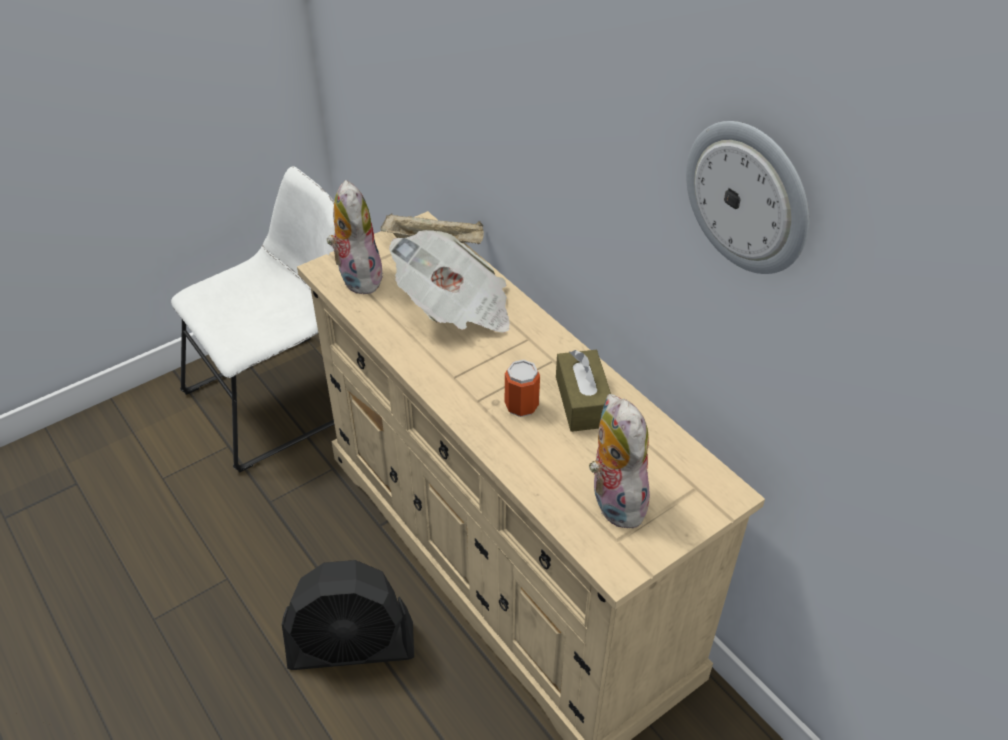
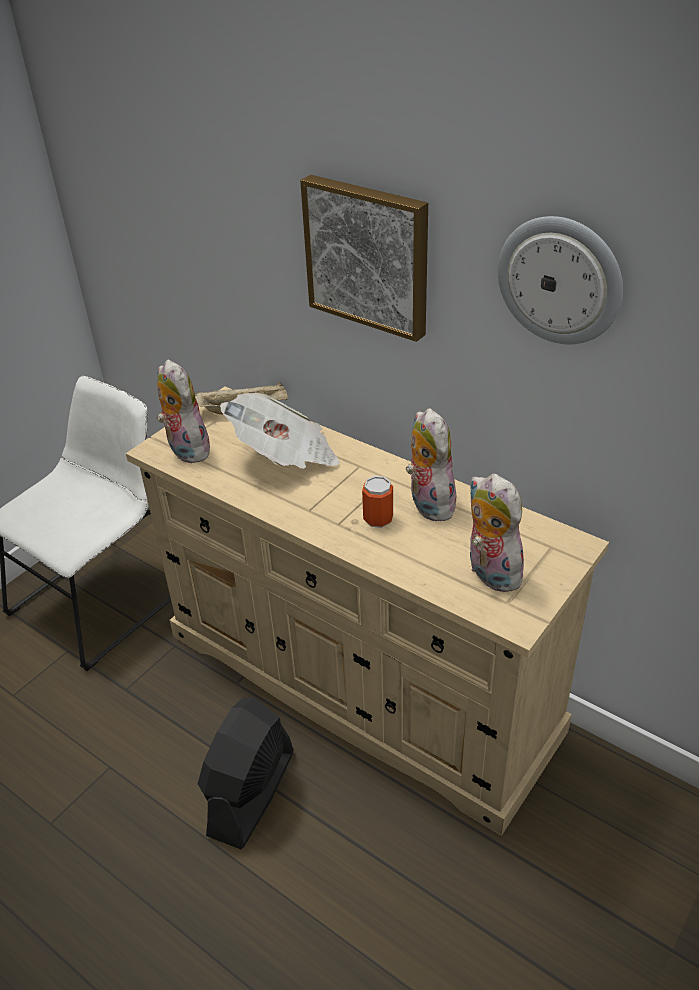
camera: 15 degrees left, 5 degrees down
black fan [282,560,414,670] -> black fan turned 135 degrees clockwise [198,697,293,849]
brown tissue box [556,350,611,432] -> plush toy [406,408,459,521]
none -> picture [300,175,428,342]

